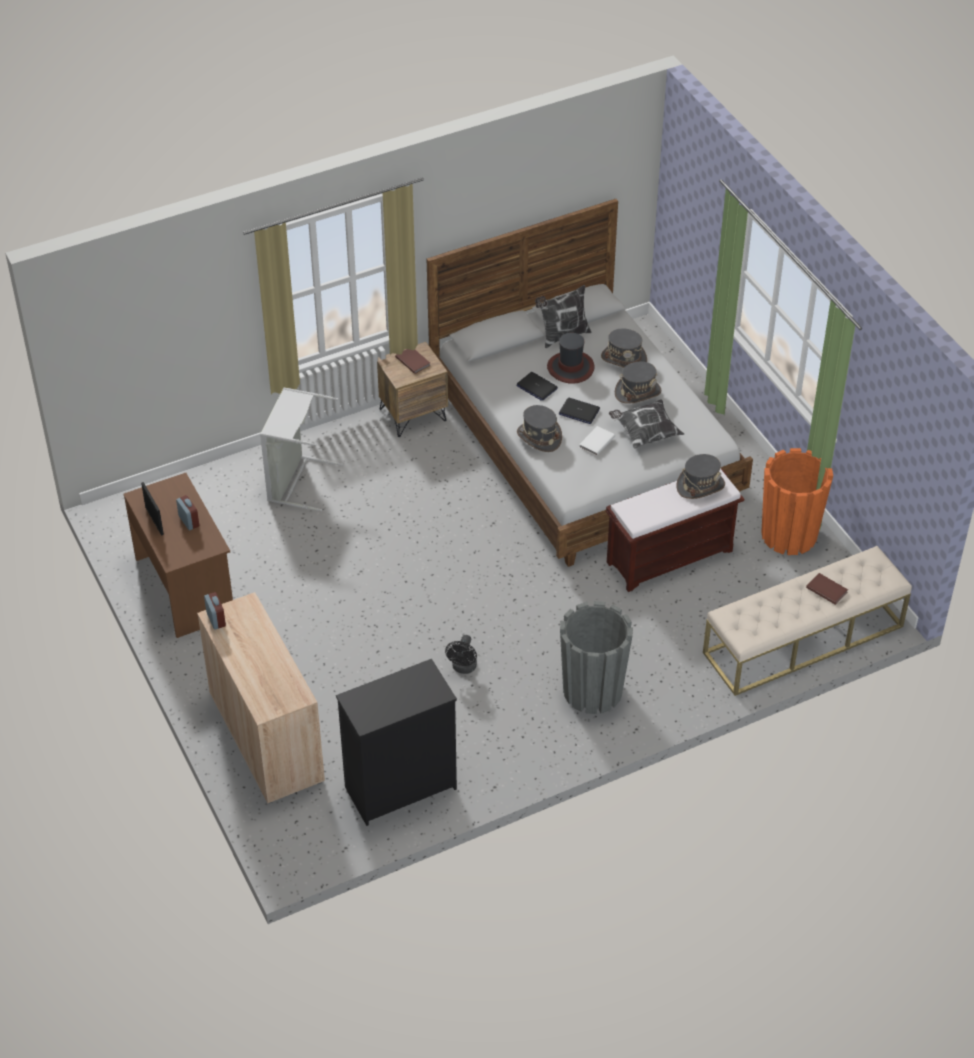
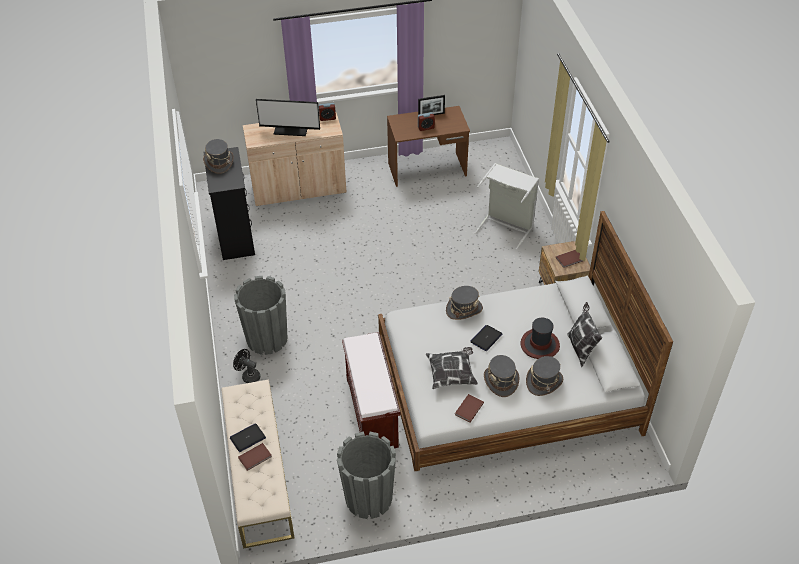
camera: 105 degrees right, 0 degrees up
black fan [445,635,477,674] -> black fan moved to [233,349,260,383]
laptop [516,372,558,401] -> laptop moved to [230,424,266,452]
white book [579,426,615,456] -> none
grey hat [676,454,725,499] -> grey hat moved to [203,139,234,174]
orange planter [762,448,833,555] -> grey planter [337,432,396,519]
none -> monitor [256,99,320,136]
none -> brown book [455,394,484,422]

